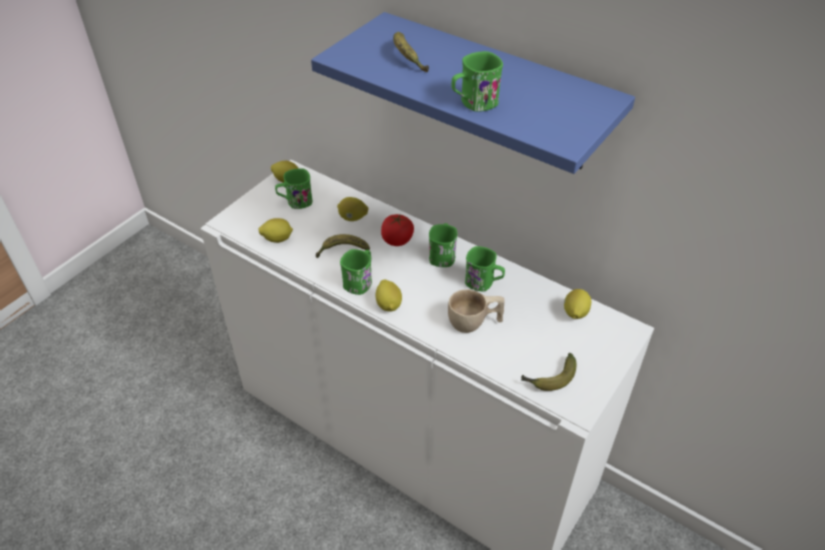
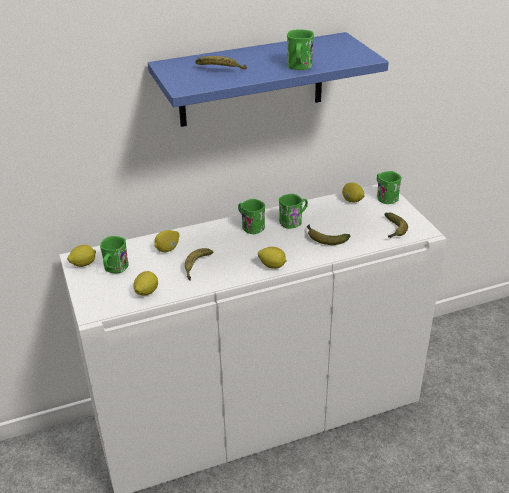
camera: 55 degrees left, 10 degrees down
green mug [340,249,372,295] -> green mug moved to [377,171,402,204]
tomato [381,214,414,246] -> none
beige cup [448,289,504,333] -> banana [307,225,351,245]

